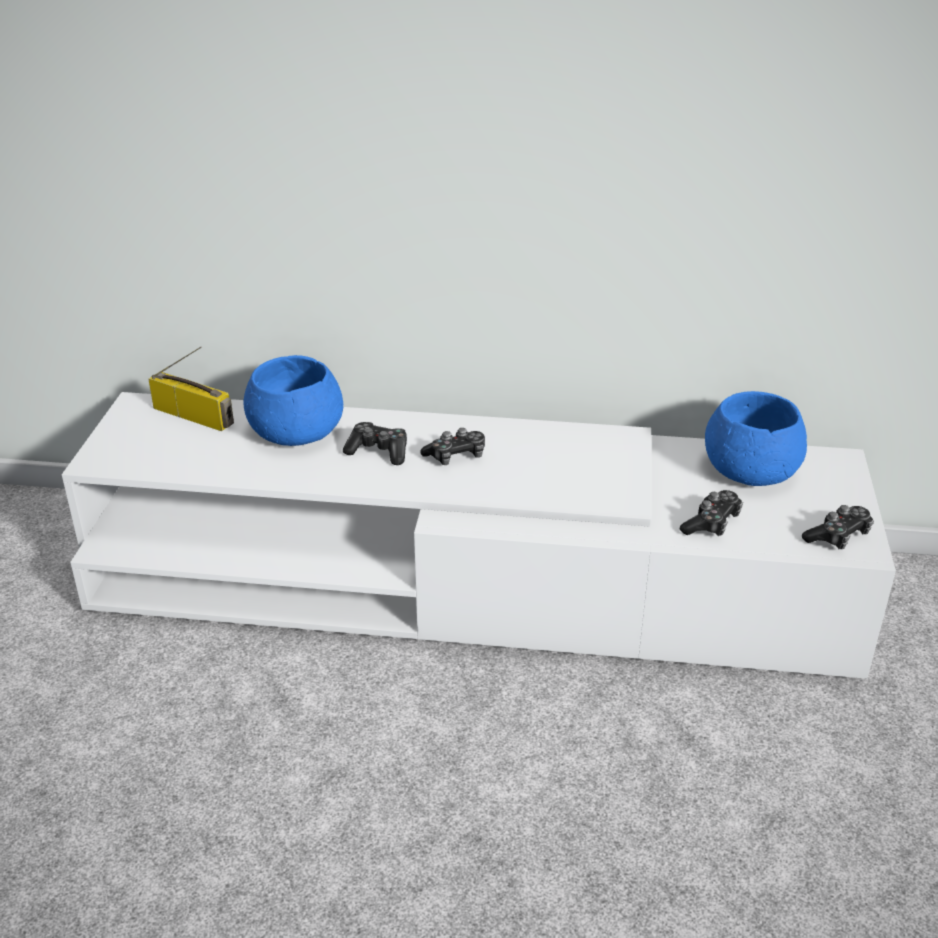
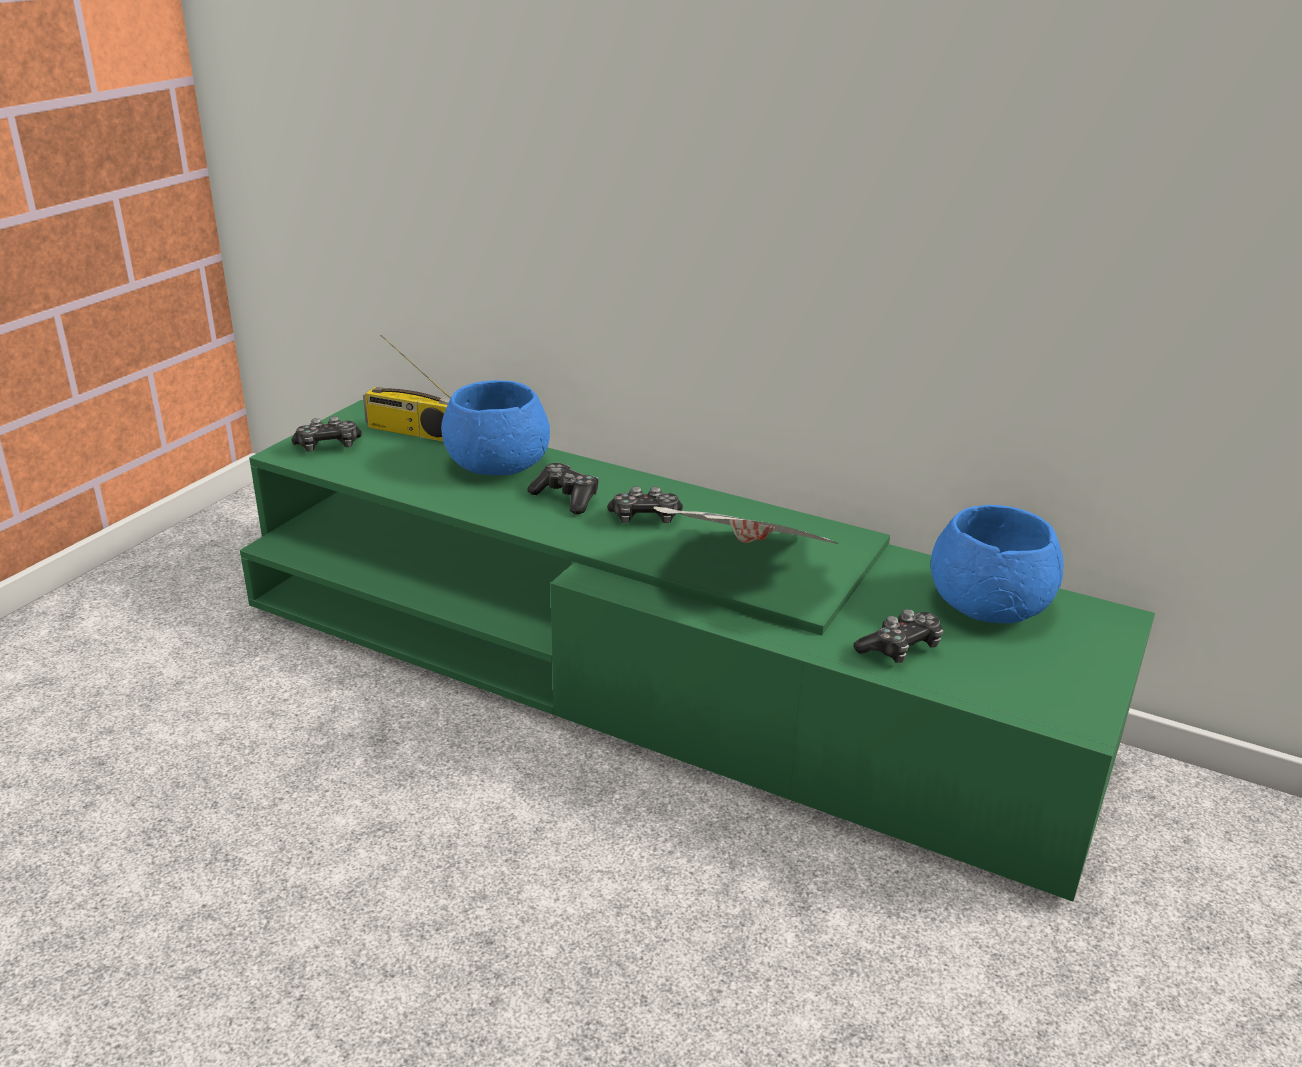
camera: 20 degrees right, 5 degrees down
white tv stand [62,392,896,679] -> green tv stand [240,400,1155,902]
radio [148,347,234,431] -> radio turned 150 degrees clockwise [363,335,451,441]
game controller [802,505,874,549] -> game controller moved to [291,416,362,452]
none -> newspaper [654,507,839,544]

